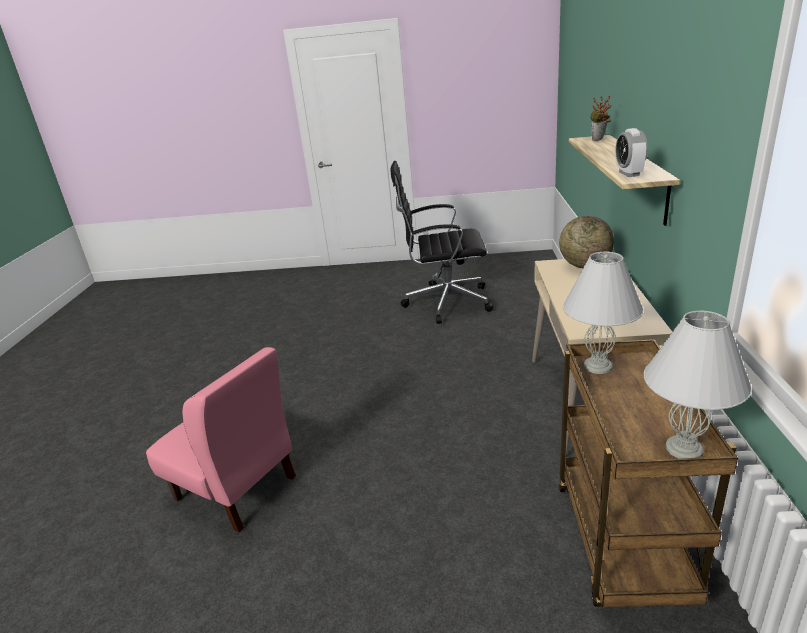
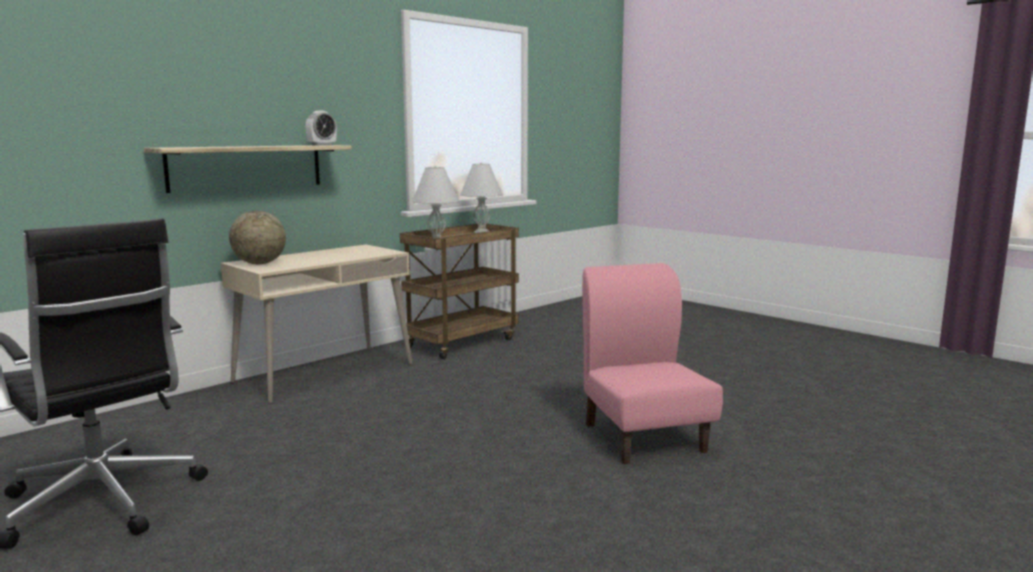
camera: 140 degrees left, 15 degrees down
potted plant [590,95,611,141] -> none

